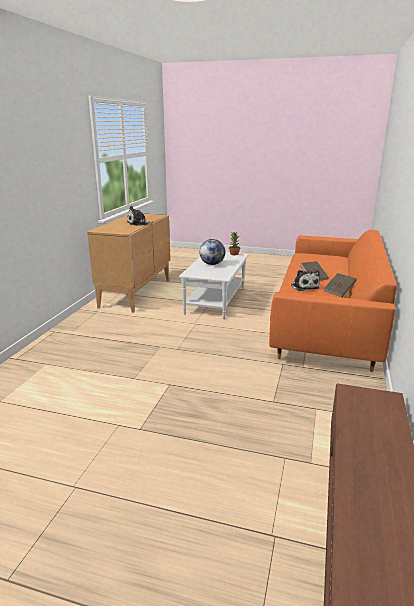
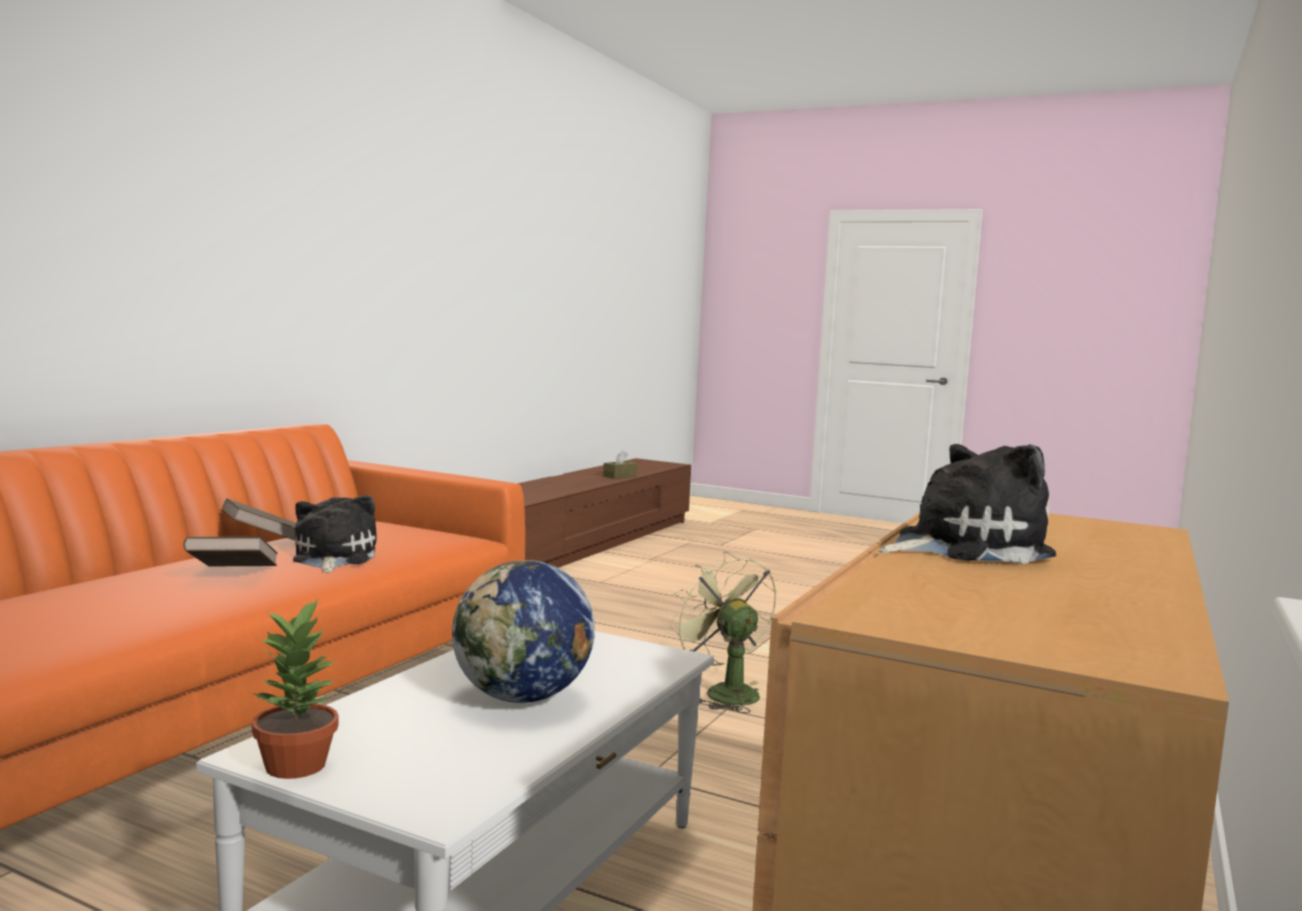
camera: 170 degrees left, 15 degrees down
none -> brown tissue box [603,450,637,479]
none -> green fan [669,551,777,713]

